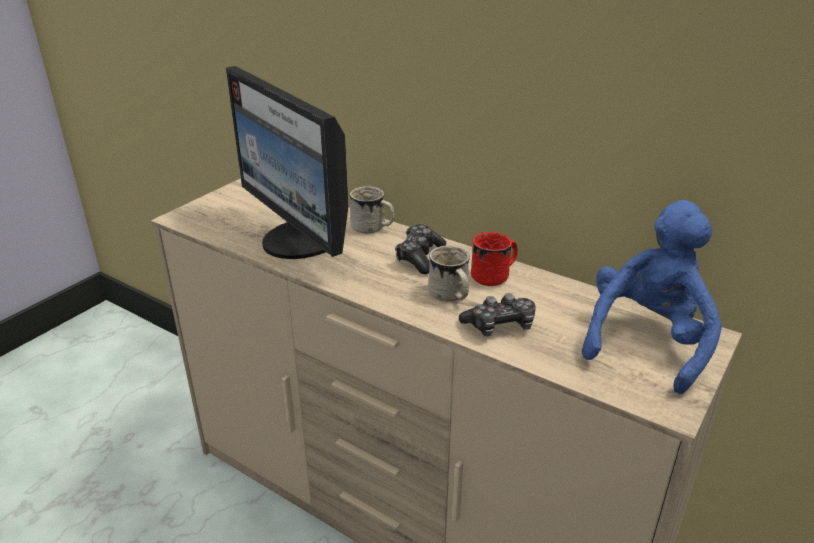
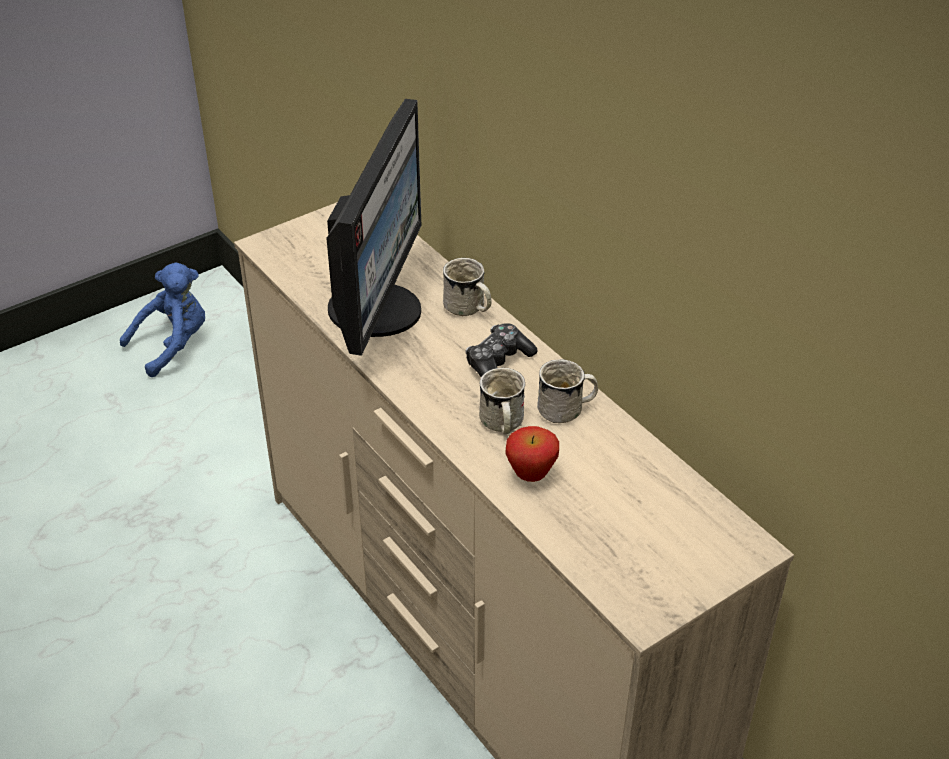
camera: 20 degrees right, 10 degrees up
monitor [226,66,349,259] -> monitor turned 150 degrees counterclockwise [326,99,422,356]
game controller [459,293,536,336] -> apple [505,426,559,482]
red mug [471,232,518,286] -> white mug [537,359,598,423]
blue plush toy [581,200,722,394] -> blue plush toy moved to [120,262,205,377]

